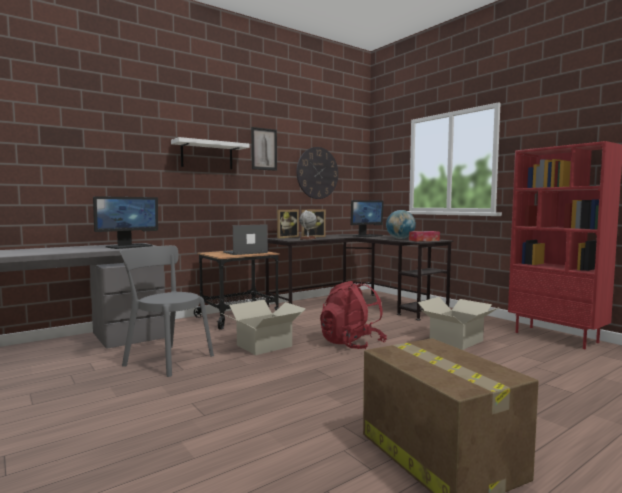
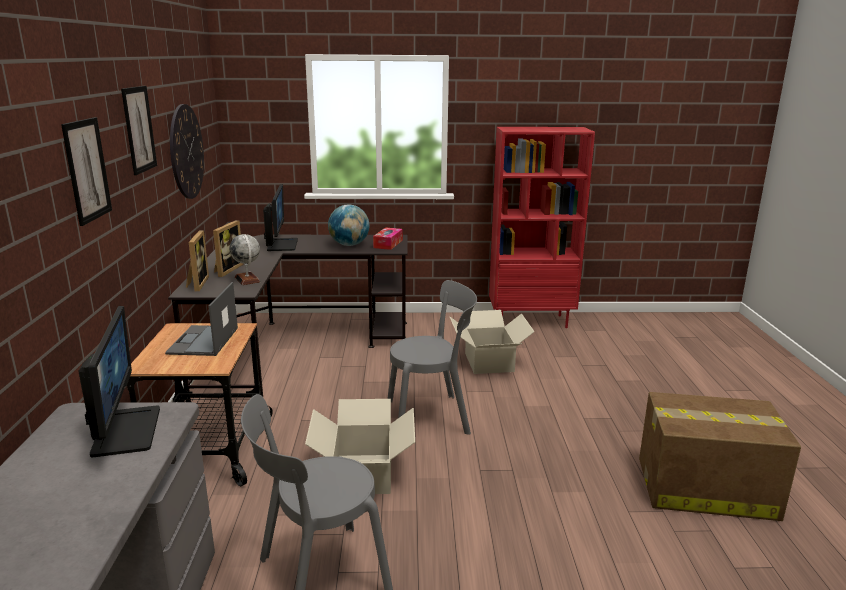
camera: 55 degrees left, 15 degrees up
white shelf [171,137,250,169] -> picture [61,117,112,226]
red backpack [320,281,387,349] -> grey chair [387,280,477,435]

